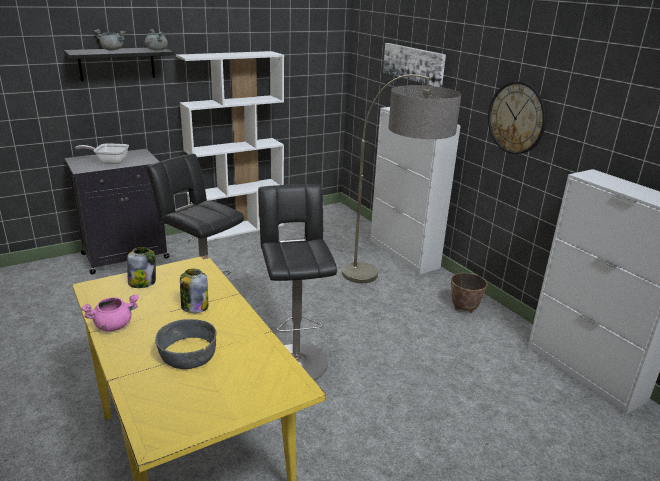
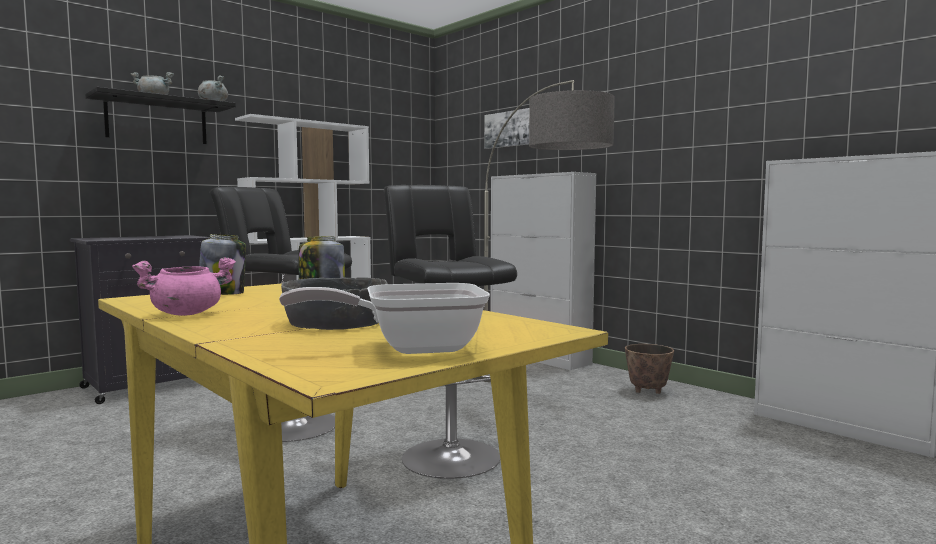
camera: 10 degrees left, 20 degrees down
frying pan [75,143,129,164] -> frying pan moved to [279,283,490,354]
wall clock [488,81,547,154] -> none

